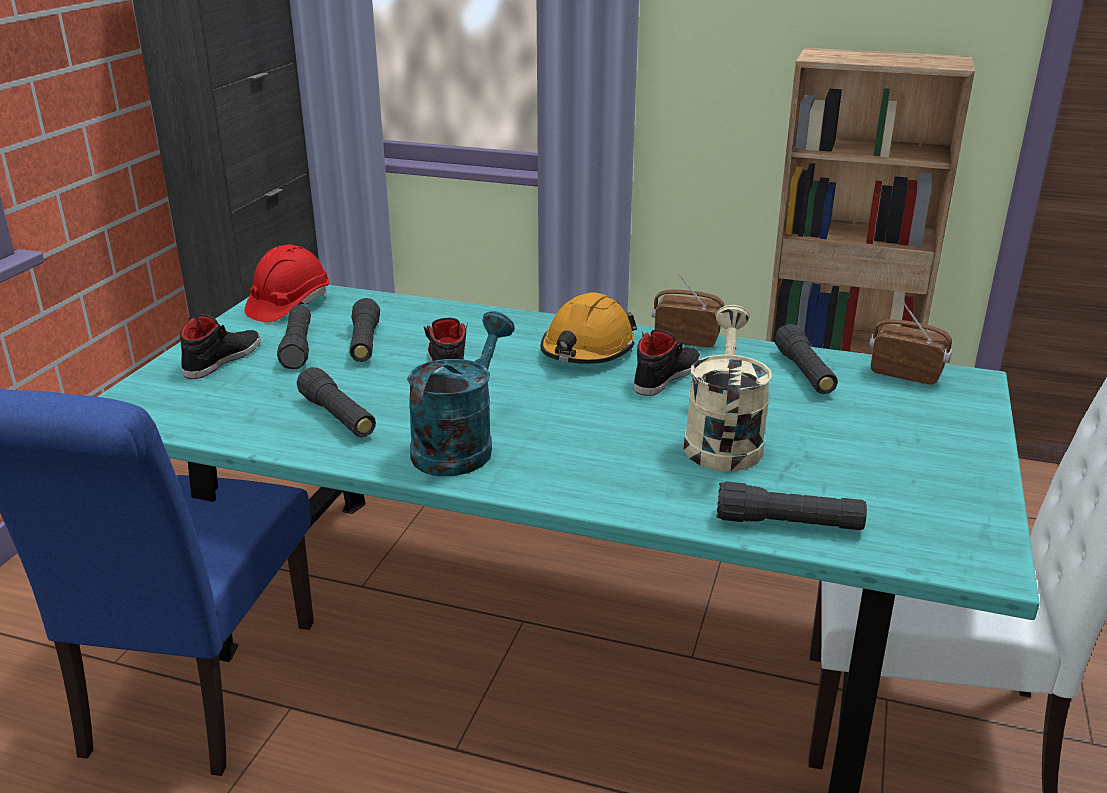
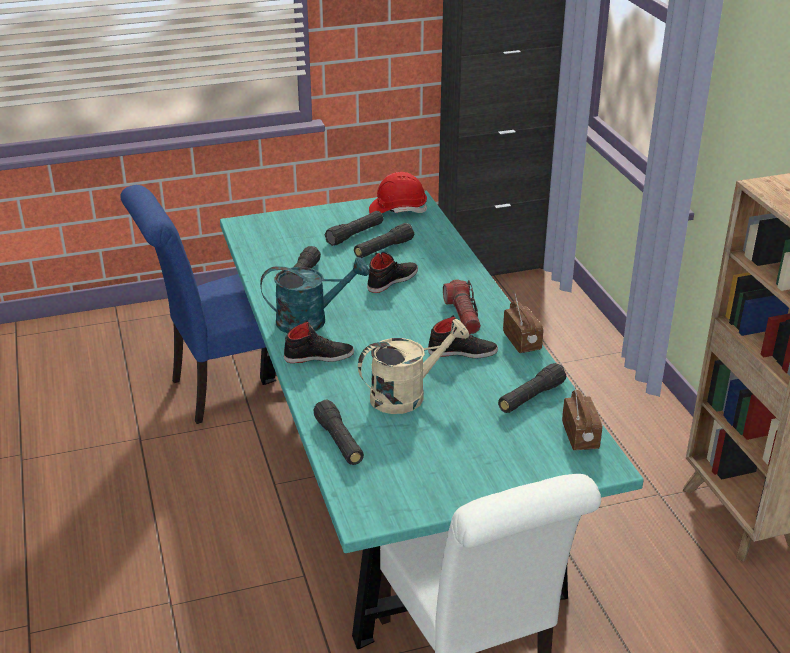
camera: 55 degrees right, 5 degrees up
black shoe [180,314,261,379] -> black shoe moved to [284,320,354,363]
orange hard hat [540,292,637,364] -> flashlight [443,279,481,334]

